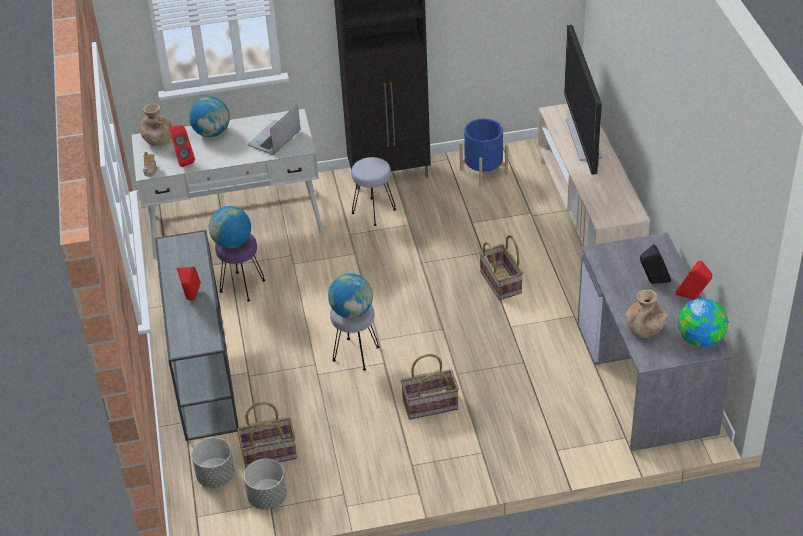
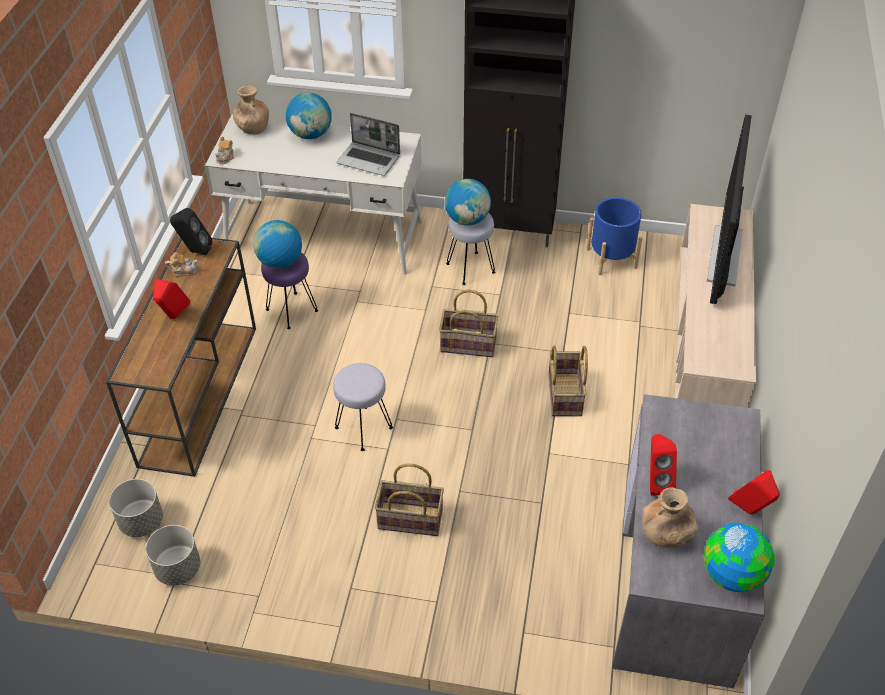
camera: 20 degrees right, 5 degrees up
grey console table [155,230,239,441] -> brown console table [106,238,256,477]
red speaker [170,125,195,167] -> red speaker moved to [650,434,677,496]
basket [237,402,297,469] -> basket moved to [439,289,498,357]
laptop [248,104,301,155] -> laptop turned 120 degrees counterclockwise [336,113,400,176]
globe [328,274,373,318] -> globe moved to [445,179,491,225]
black speaker [640,244,671,284] -> black speaker moved to [170,208,212,255]
none -> teapot [165,252,198,276]

